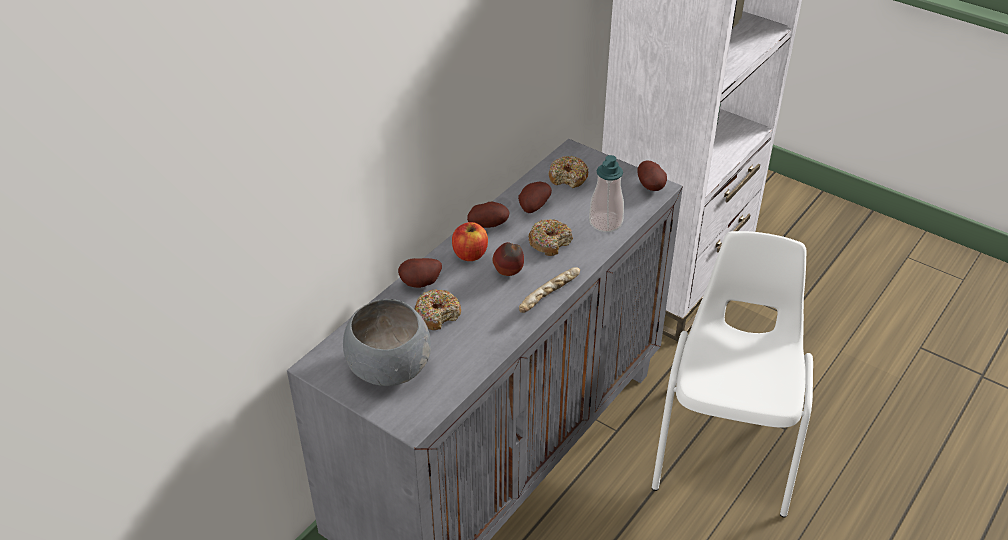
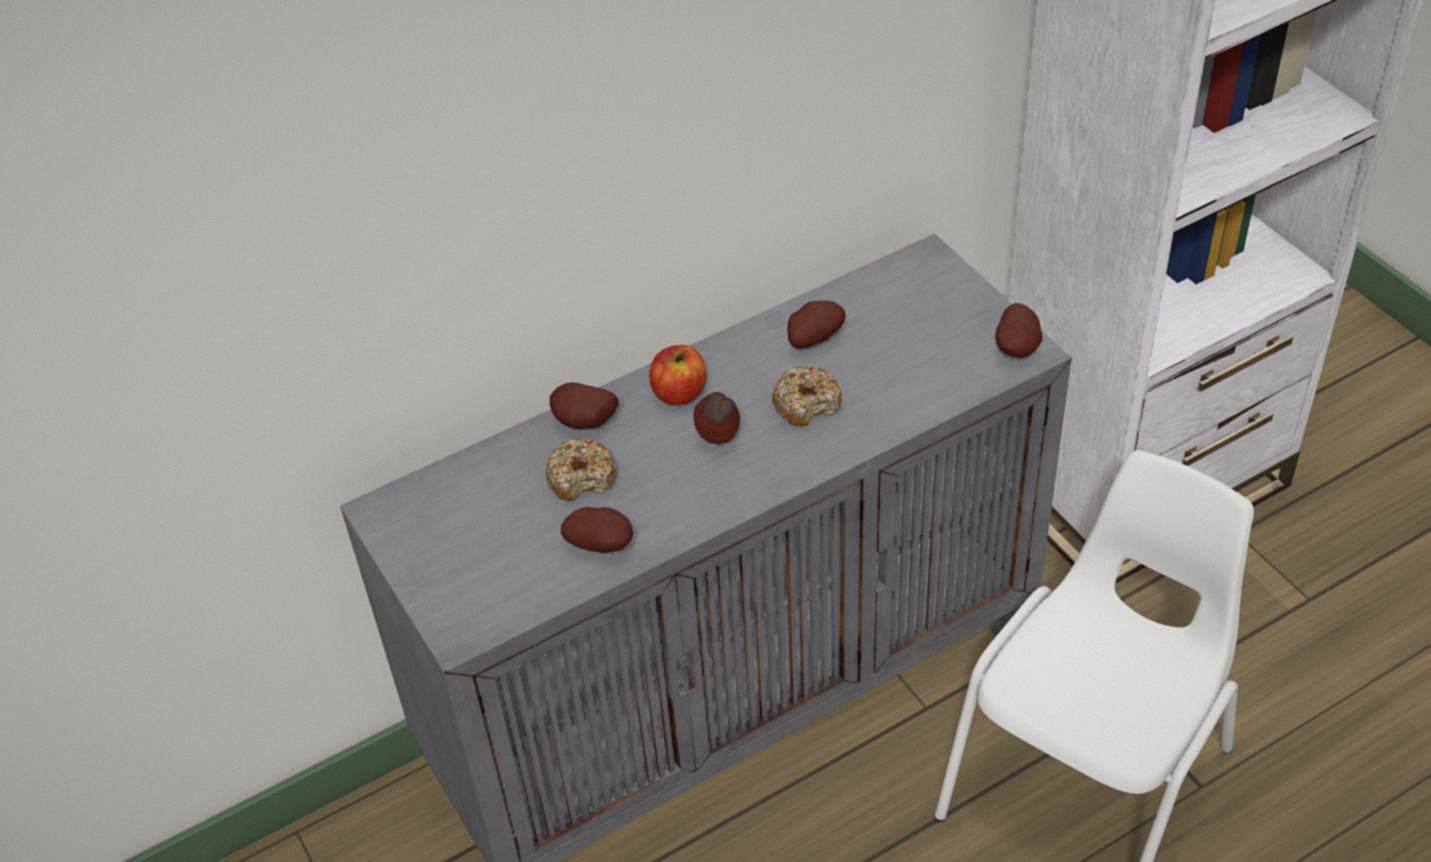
camera: 25 degrees right, 5 degrees up
grey bowl [343,299,431,386] -> none
potato [467,202,509,228] -> potato moved to [561,507,633,553]
bread [519,267,580,313] -> none
donut [549,156,589,188] -> none
soap dispenser [589,155,624,232] -> none

